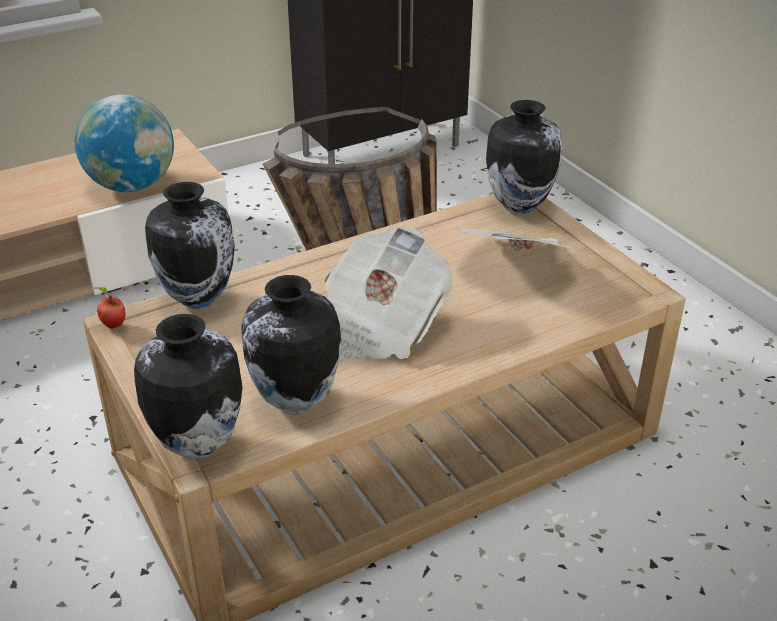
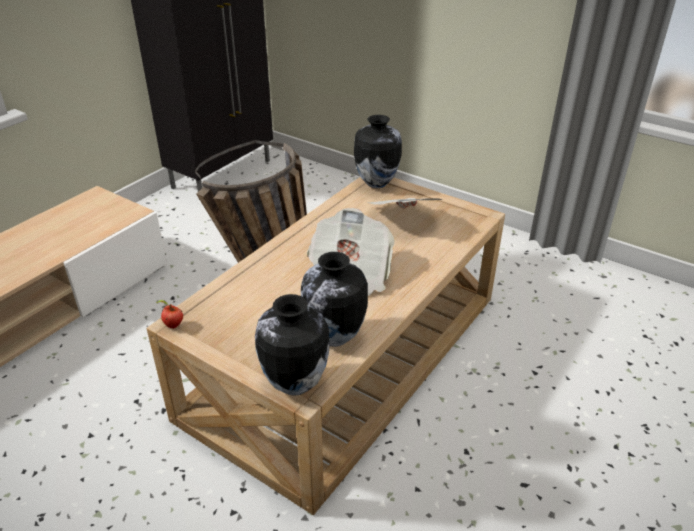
camera: 25 degrees left, 0 degrees up
globe [75,94,174,192] -> none
vase [145,182,235,309] -> none

